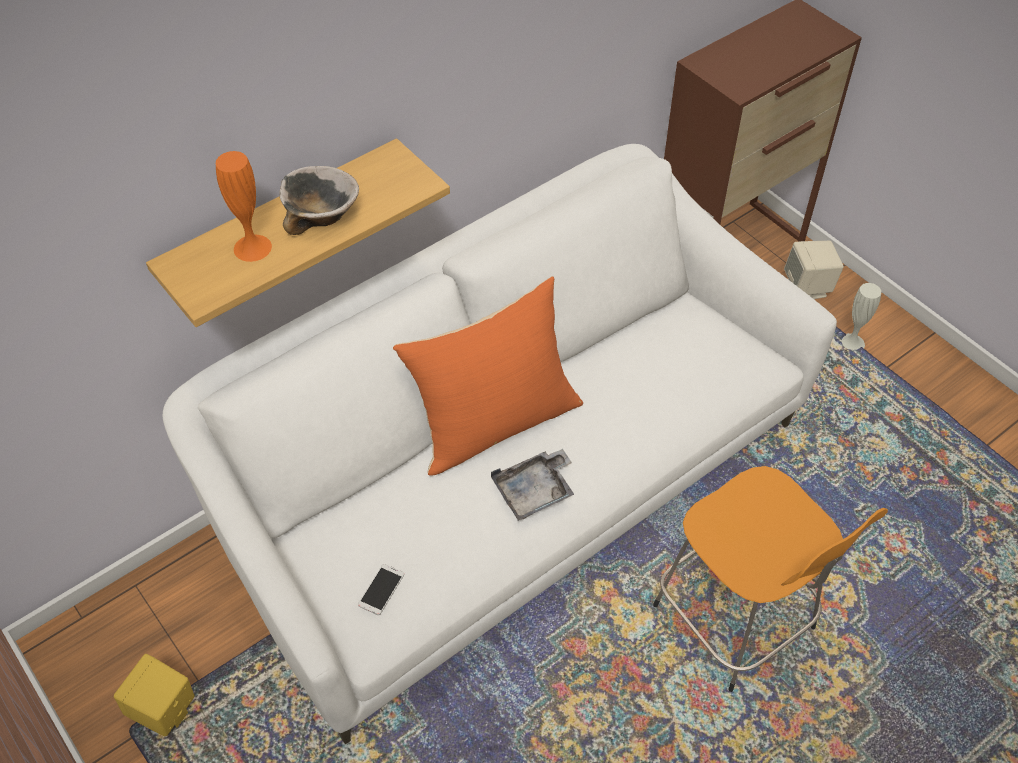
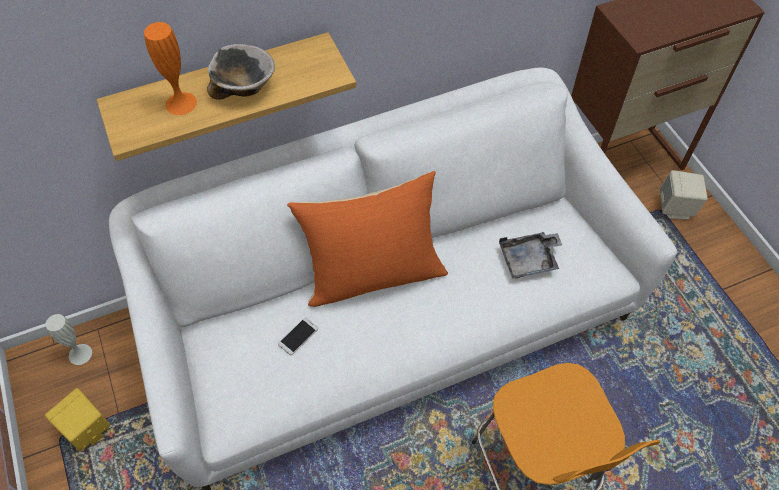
camera: 15 degrees right, 5 degrees up
phone [358,564,404,615] -> phone moved to [278,317,318,355]
grey tray [491,449,574,520] -> grey tray moved to [499,232,562,279]
white vase [842,283,881,350] -> white vase moved to [45,314,92,365]

